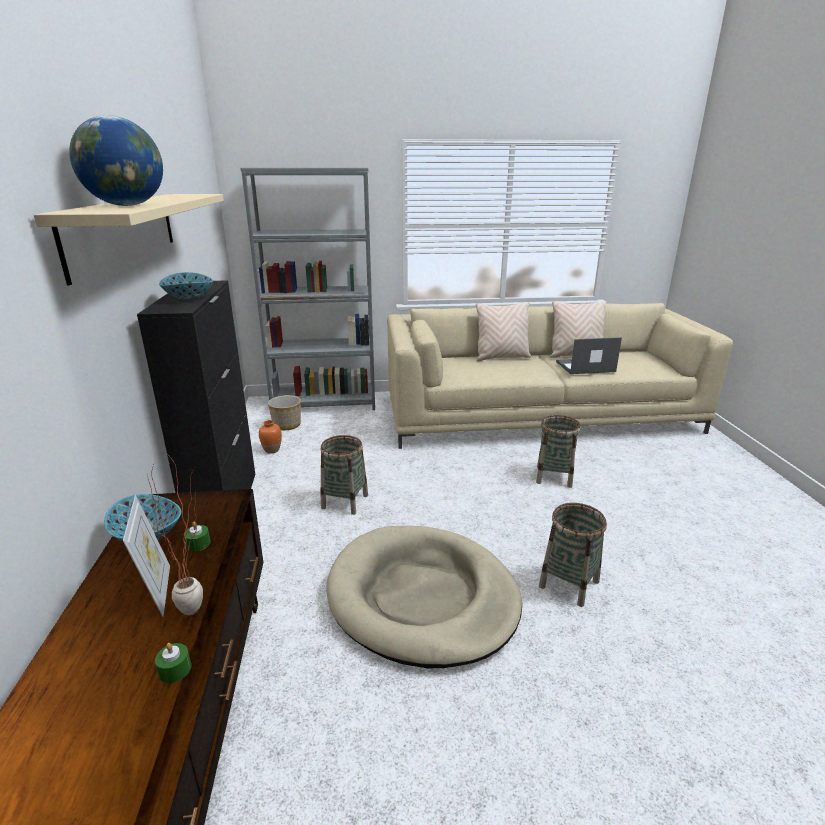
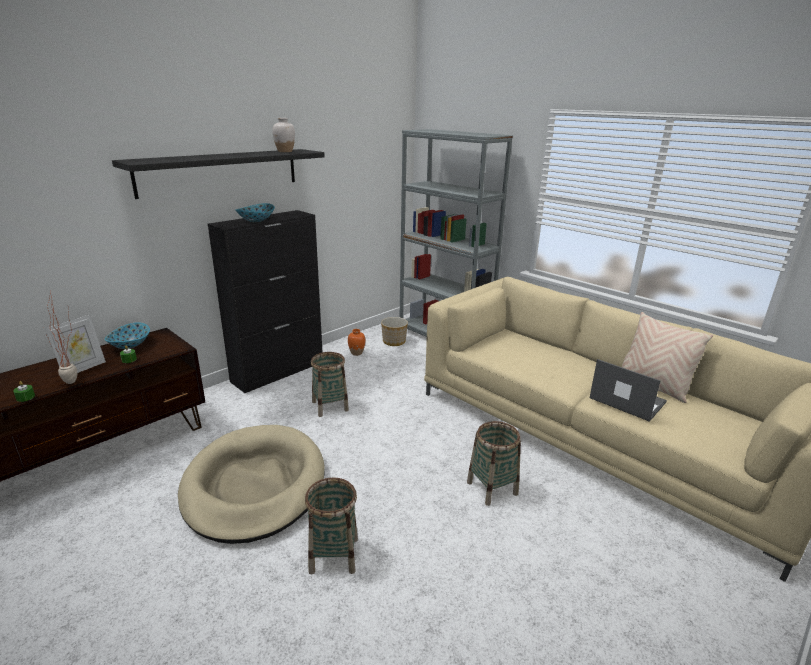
camera: 50 degrees right, 0 degrees up
beige shelf [34,194,224,286] -> black shelf [112,149,325,199]
globe [69,115,163,206] -> none
beige pillow [476,302,531,361] -> none
none -> white vase [272,118,295,152]

